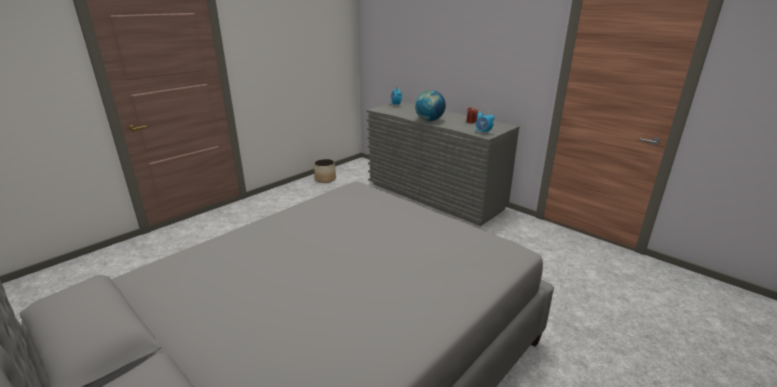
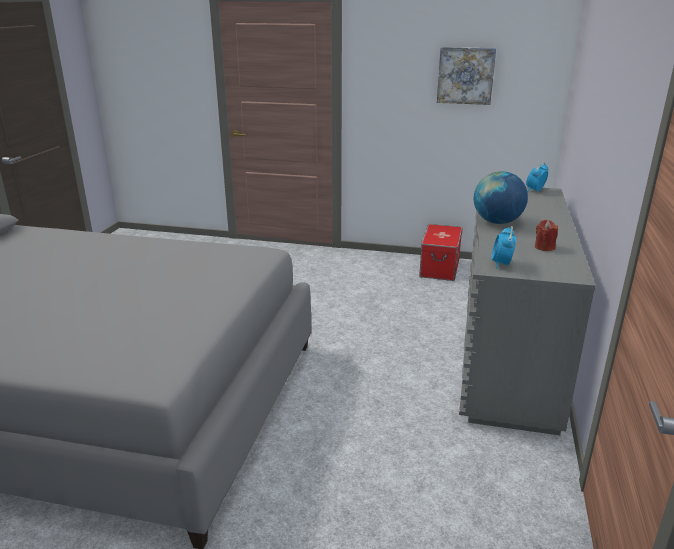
camera: 60 degrees right, 0 degrees up
planter [314,159,336,183] -> storage box [419,224,463,281]
none -> picture [437,47,496,105]

